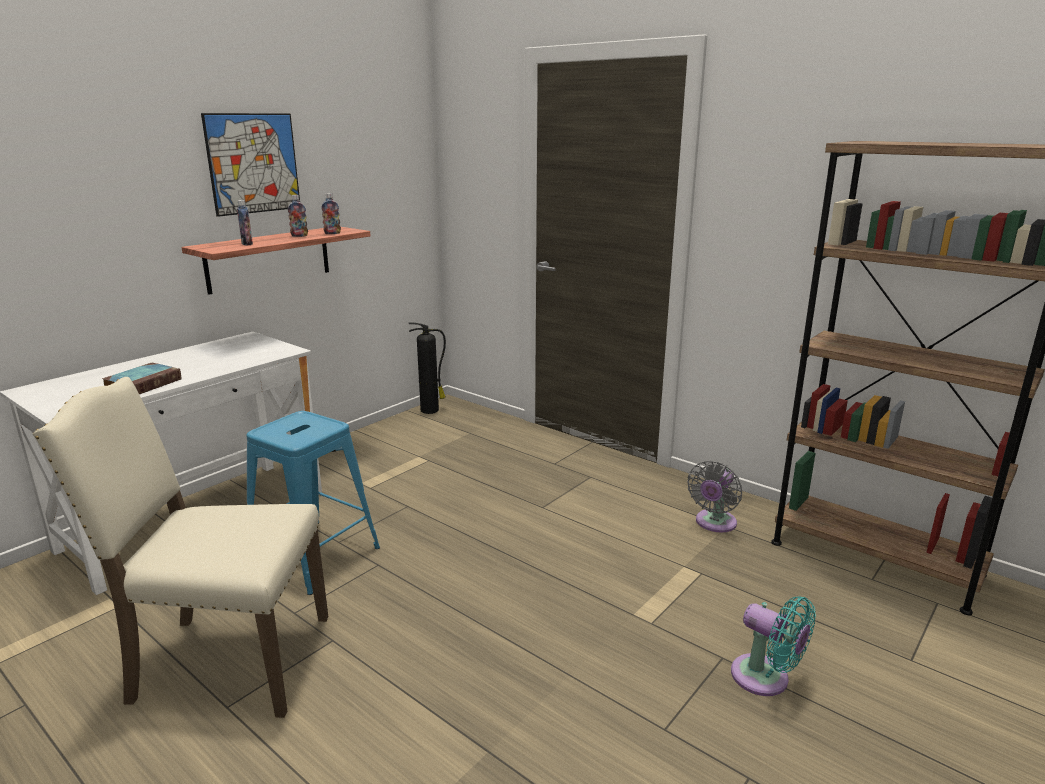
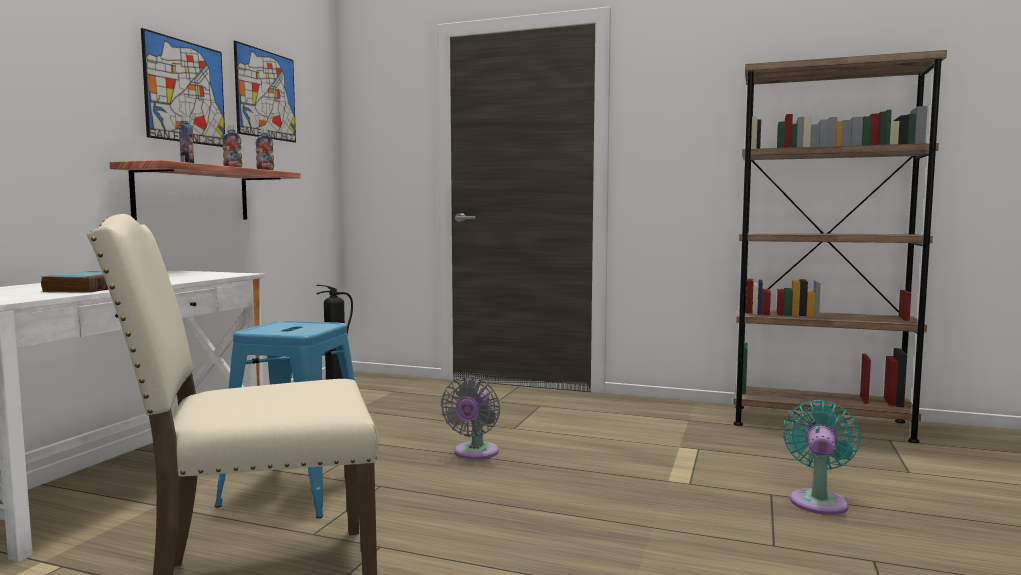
camera: 20 degrees left, 15 degrees down
grey fan [687,461,742,532] -> grey fan moved to [441,376,500,460]
turquoise fan [731,596,816,696] -> turquoise fan turned 90 degrees counterclockwise [783,400,861,515]
none -> picture [234,41,296,143]

